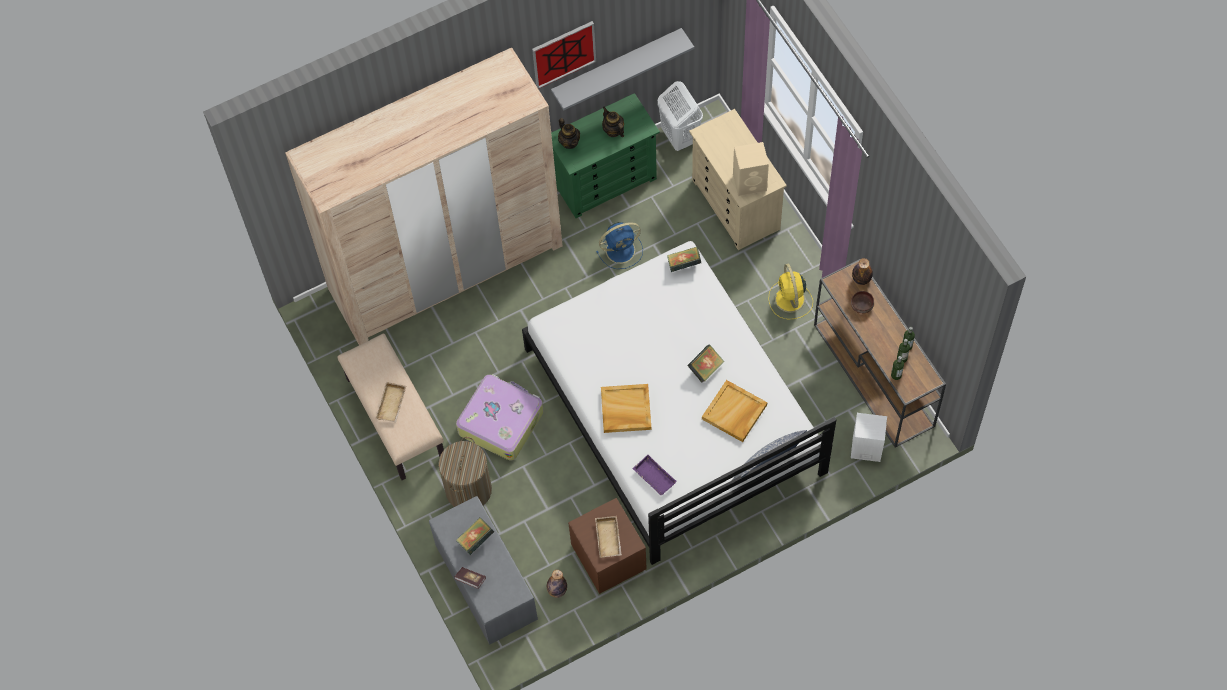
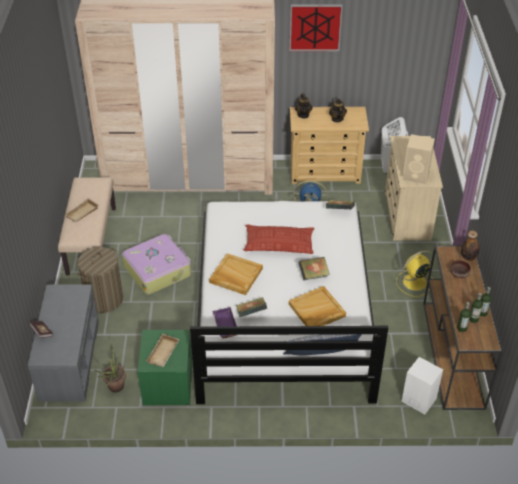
camera: 25 degrees right, 20 degrees down
book [456,518,494,555] -> book moved to [236,297,267,317]
bottle [547,570,567,598] -> potted plant [94,344,126,392]
grey shelf [551,28,694,111] -> none
green dresser [551,93,660,218] -> beige dresser [290,107,369,184]
brown nightstand [568,498,647,594] -> green nightstand [137,330,192,405]
yellow fan [768,264,813,320] -> yellow fan turned 45 degrees clockwise [396,250,434,297]
none -> pillow [244,224,315,254]

